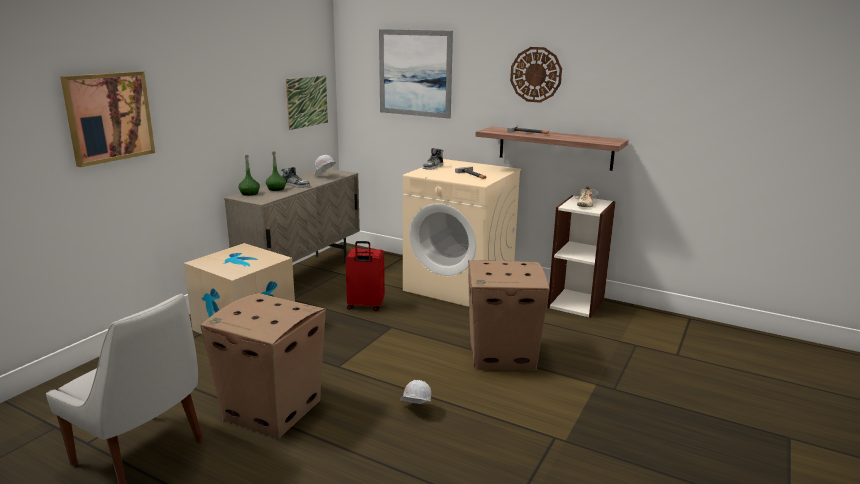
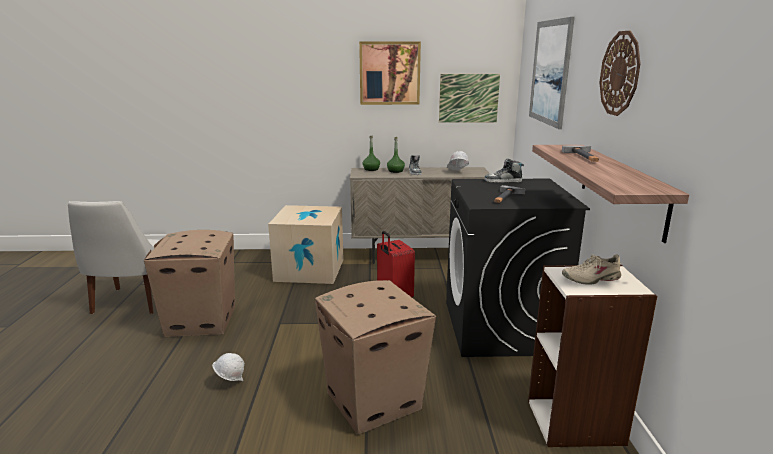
camera: 60 degrees right, 0 degrees up
picture [60,71,155,167] -> picture moved to [359,42,421,105]
beige washing machine [403,159,521,307] -> black washing machine [446,179,590,357]

